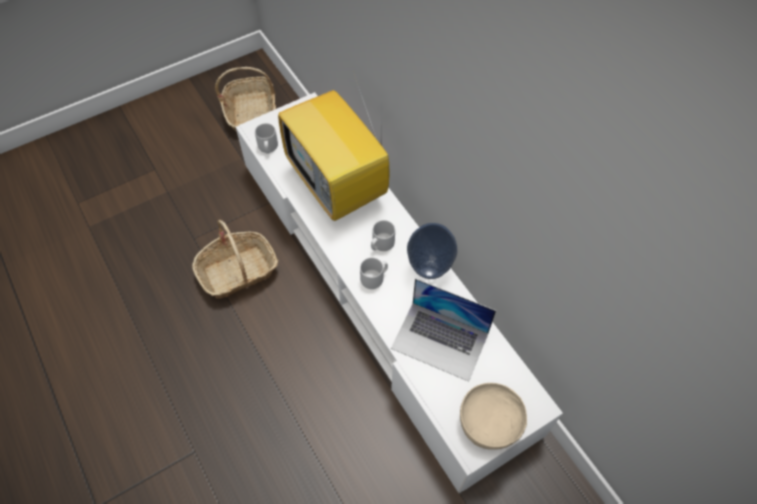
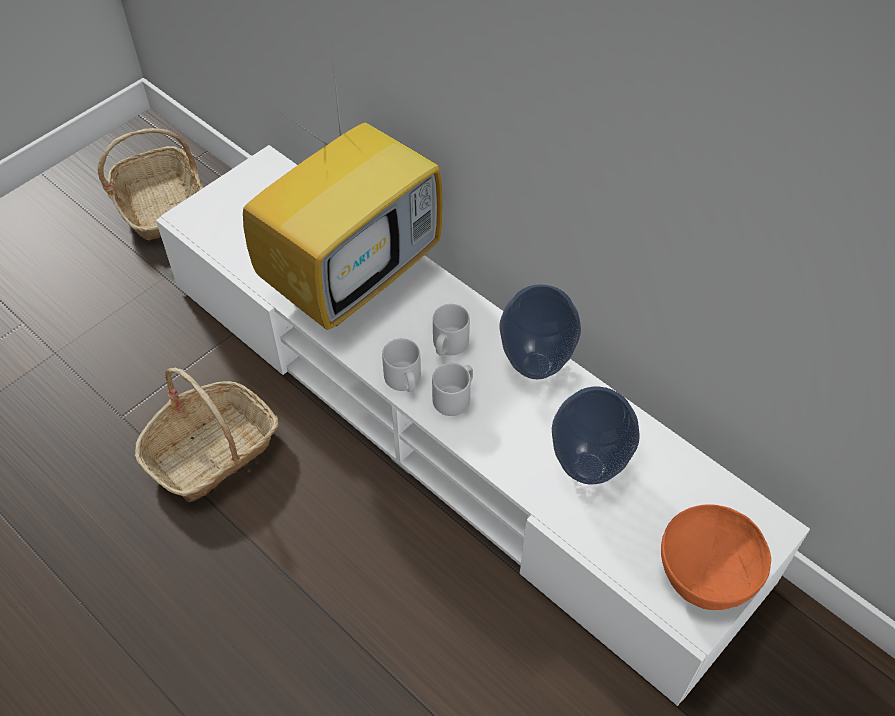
camera: 15 degrees left, 5 degrees down
grey mug [255,123,278,154] -> grey mug moved to [382,338,421,392]
television [278,71,389,221] -> television turned 90 degrees counterclockwise [243,48,443,330]
laptop [391,279,496,382] -> vase [552,387,640,484]
beige bowl [460,383,527,450] -> orange bowl [661,505,771,610]

